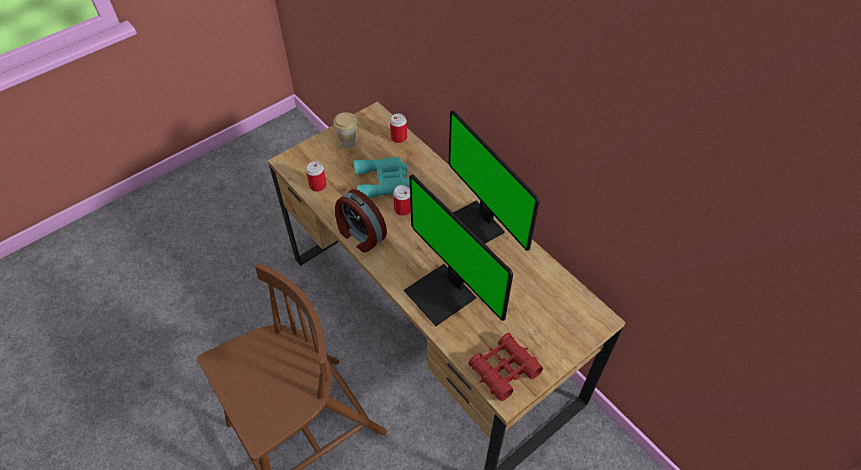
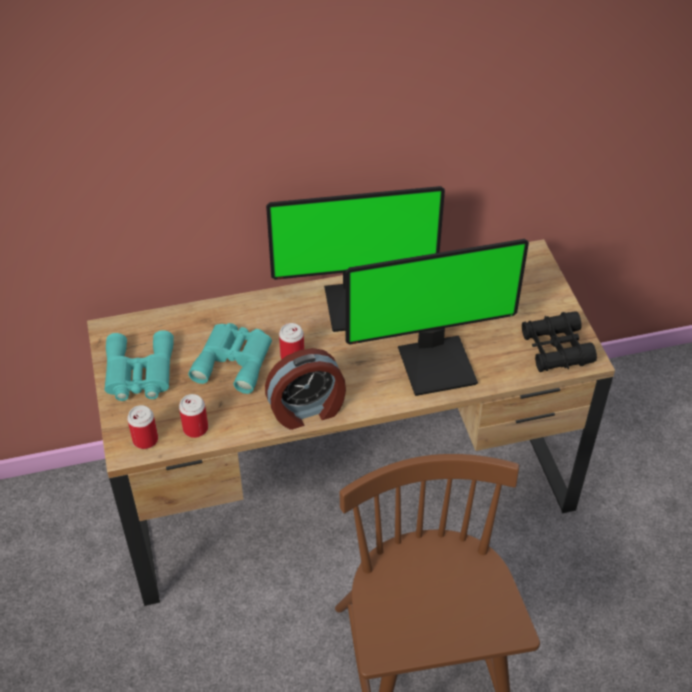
camera: 65 degrees left, 5 degrees down
cup [333,112,358,148] -> turquoise binoculars [105,330,174,401]
can [390,114,407,143] -> can moved to [127,405,158,449]
red binoculars [468,333,543,401] -> black binoculars [522,311,597,372]

